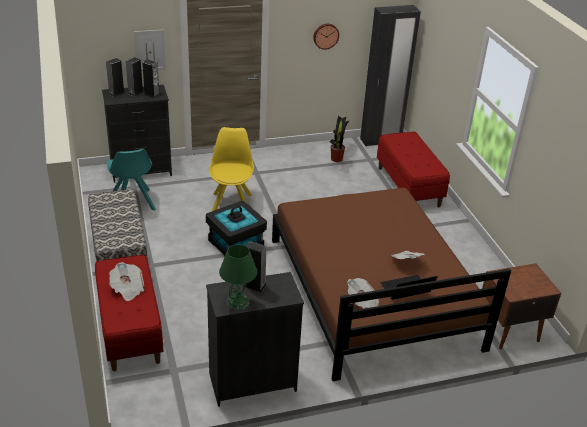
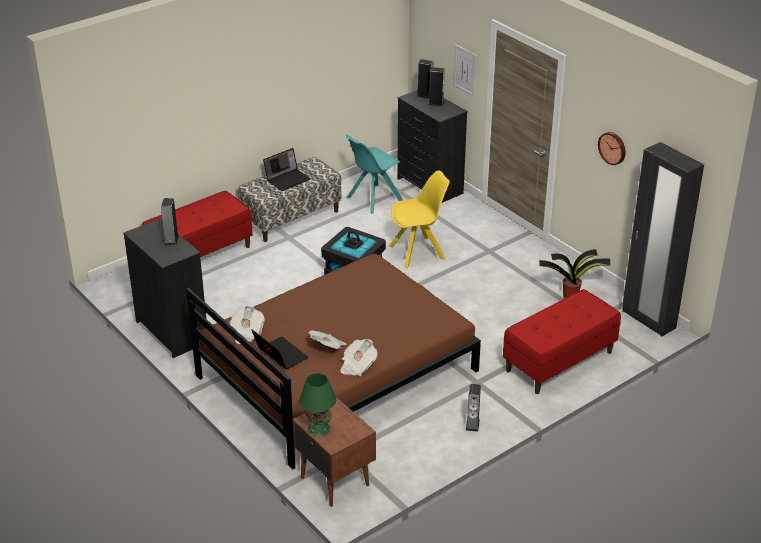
camera: 70 degrees right, 0 degrees up
newspaper [109,262,144,301] -> newspaper moved to [340,339,377,376]
speaker [142,59,160,98] -> speaker moved to [466,384,481,432]
green table lamp [219,244,257,310] -> green table lamp moved to [299,373,336,437]
none -> laptop [263,148,311,191]

